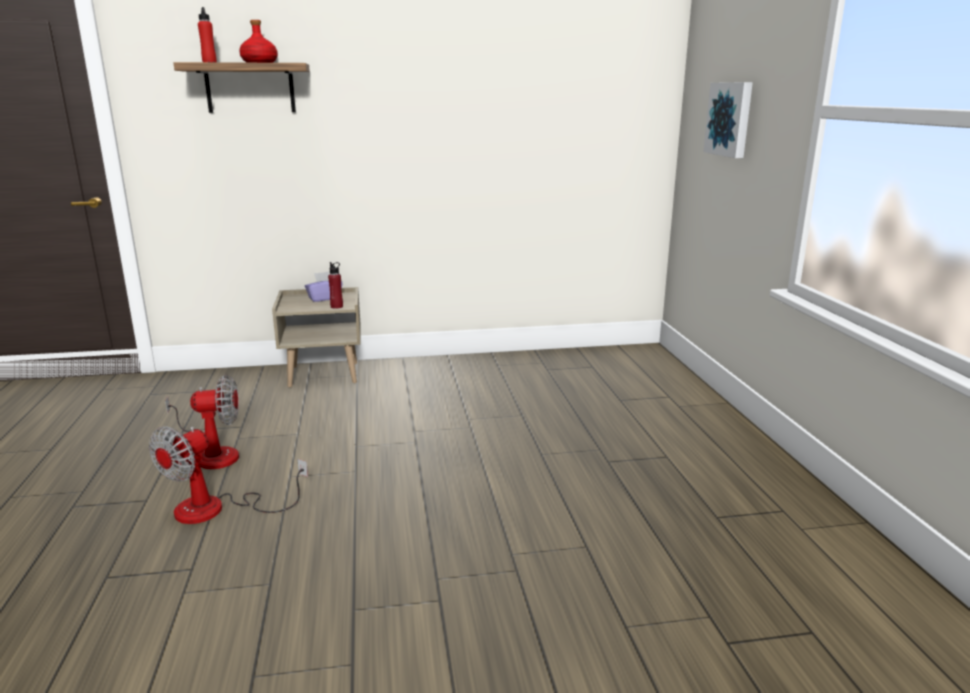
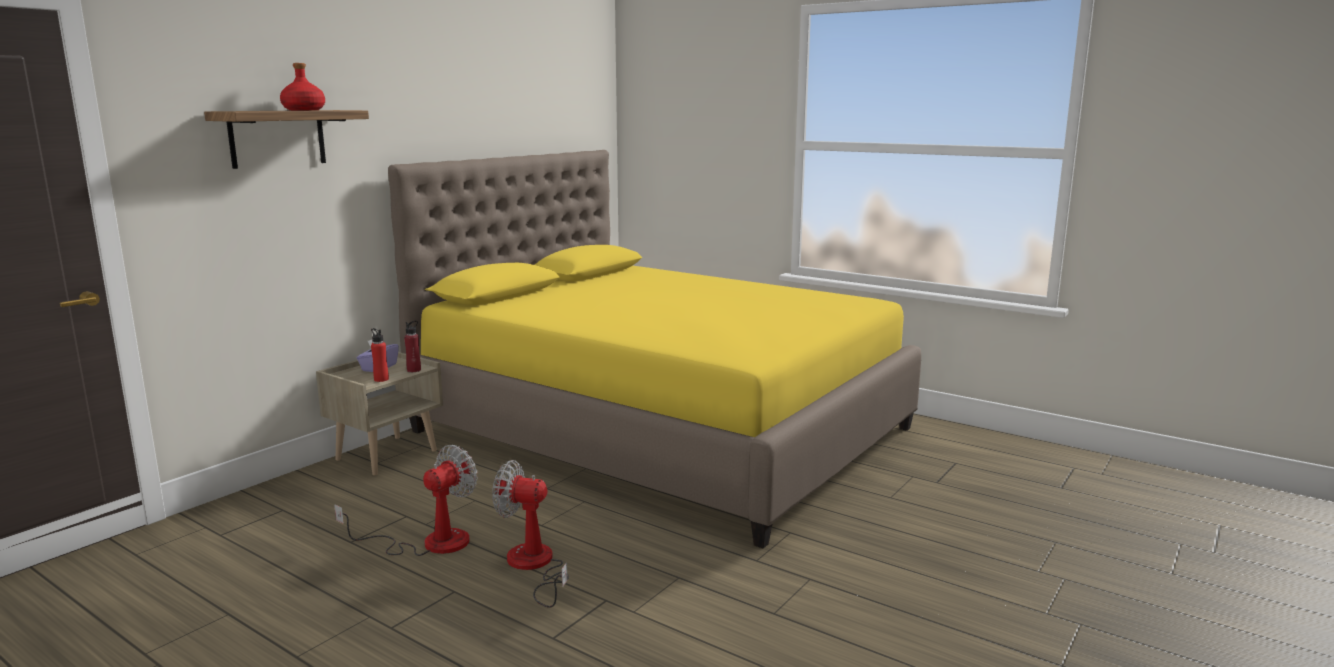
camera: 45 degrees left, 5 degrees down
fan [149,426,308,524] -> fan turned 120 degrees clockwise [492,460,569,608]
red bottle [198,7,217,62] -> red bottle moved to [371,328,389,382]
picture [703,82,753,158] -> none
none -> yellow bed [388,150,921,548]

